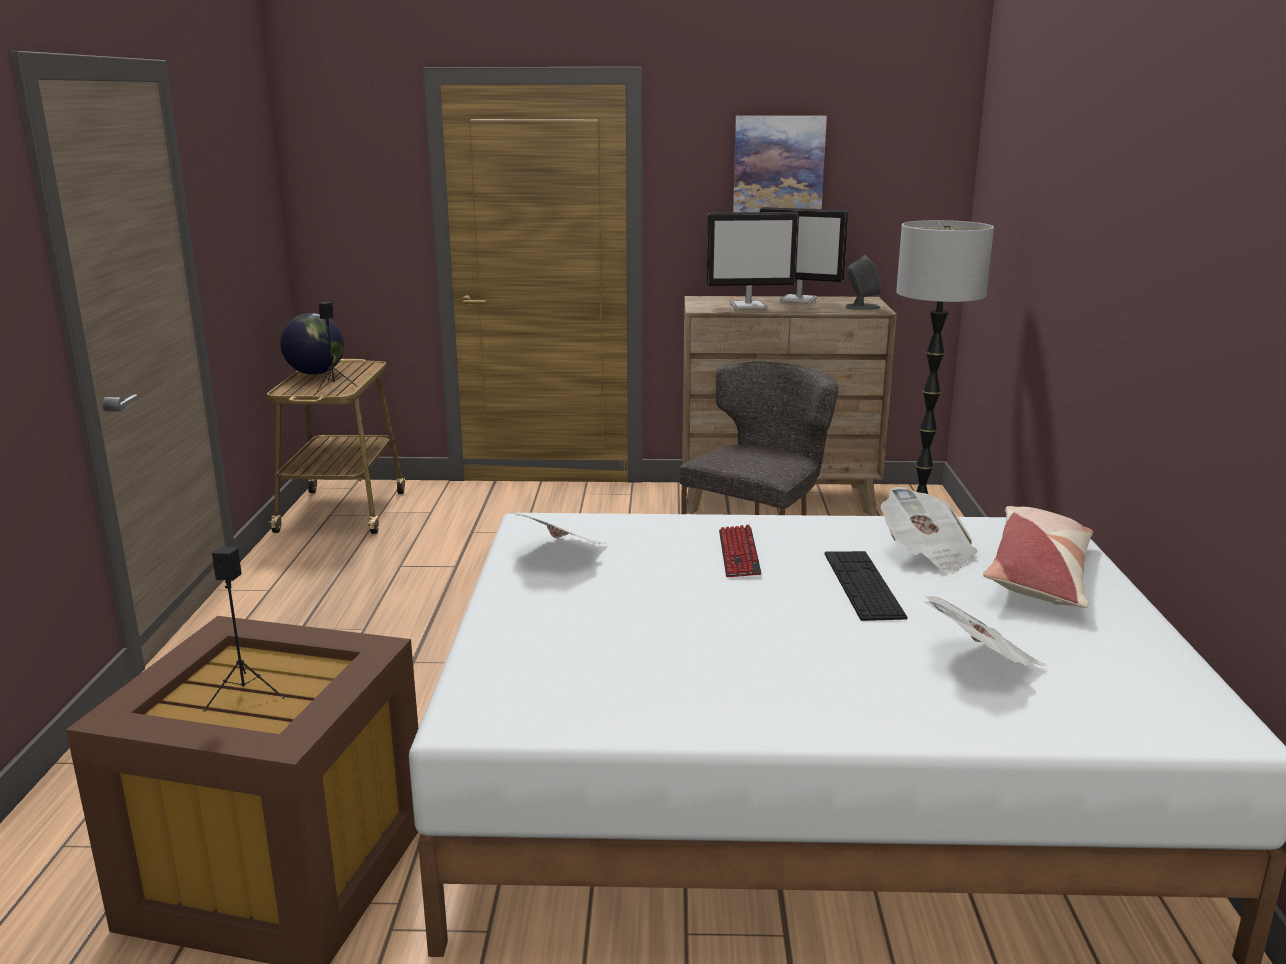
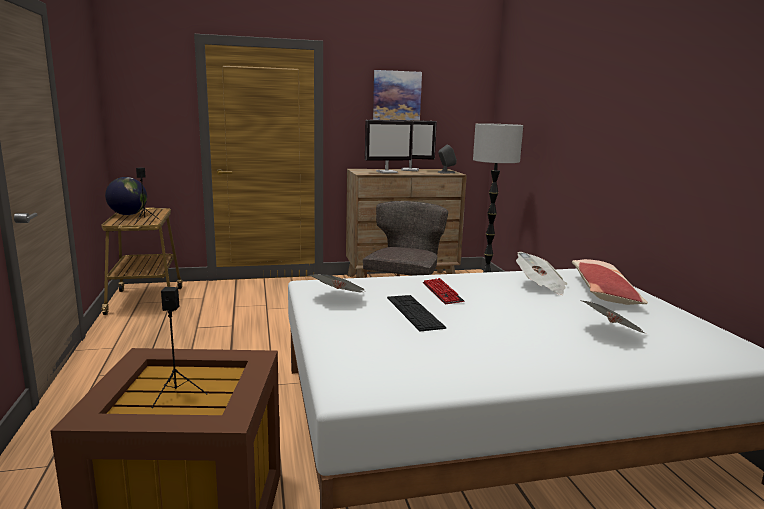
camera: 15 degrees left, 5 degrees down
keyboard [825,551,908,621] -> keyboard moved to [387,295,446,332]

